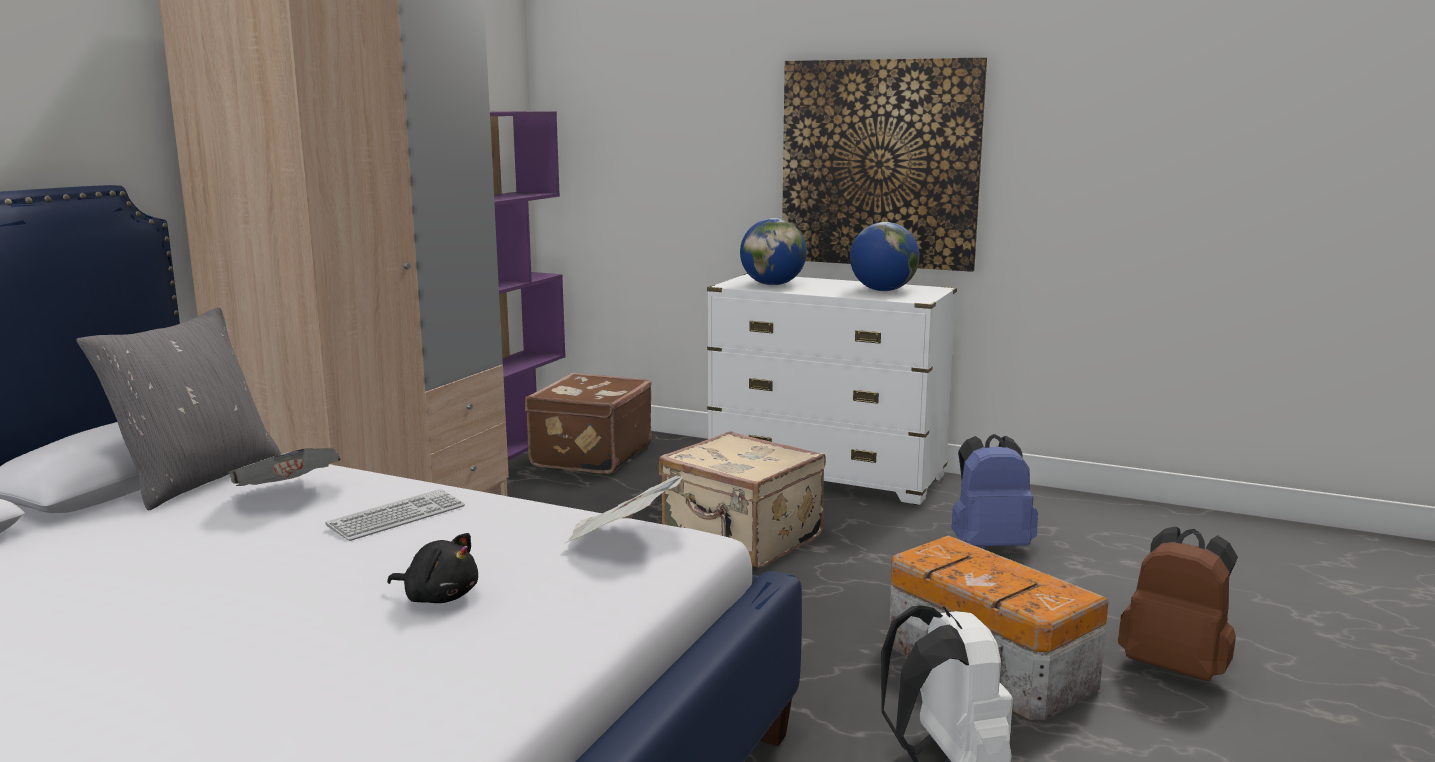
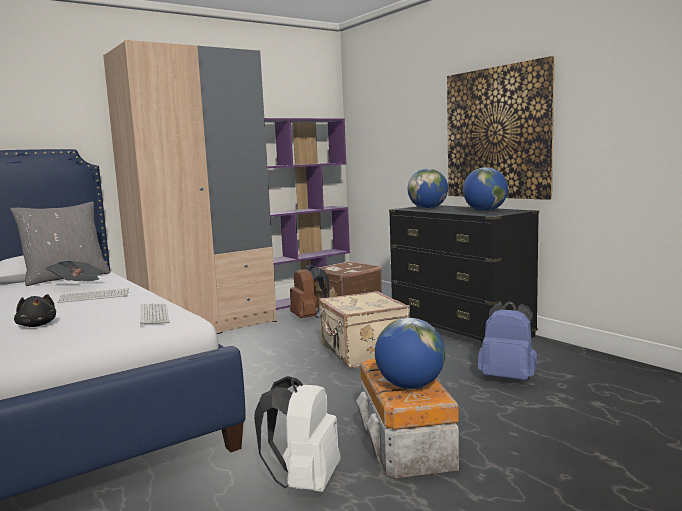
camera: 30 degrees right, 5 degrees down
newspaper [566,475,683,543] -> keyboard [140,304,169,325]
white dresser [707,273,957,505] -> black dresser [389,205,539,344]
brown backpack [1118,526,1238,681] -> brown backpack moved to [290,264,329,318]
none -> globe [375,318,445,389]

